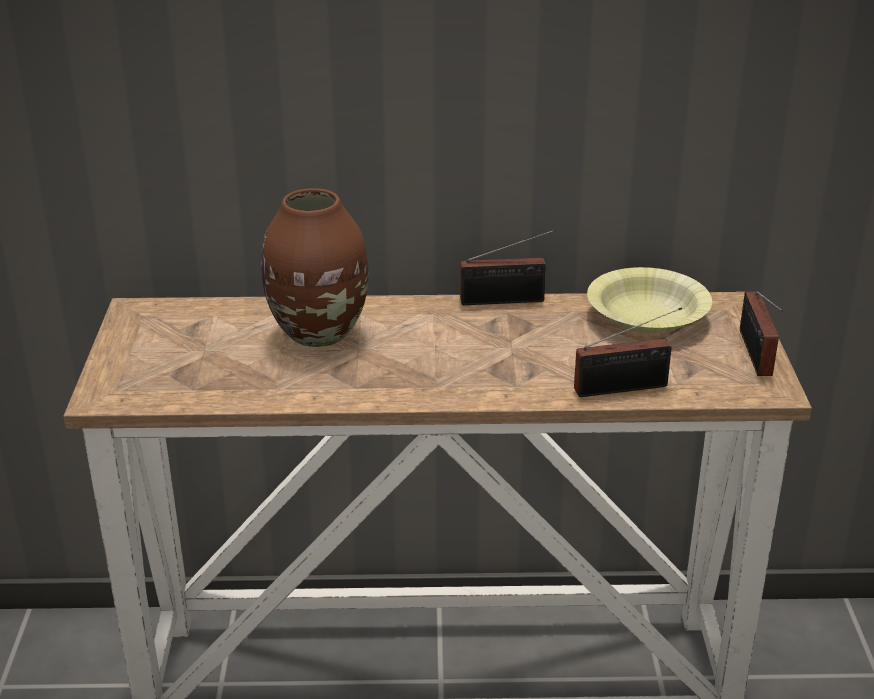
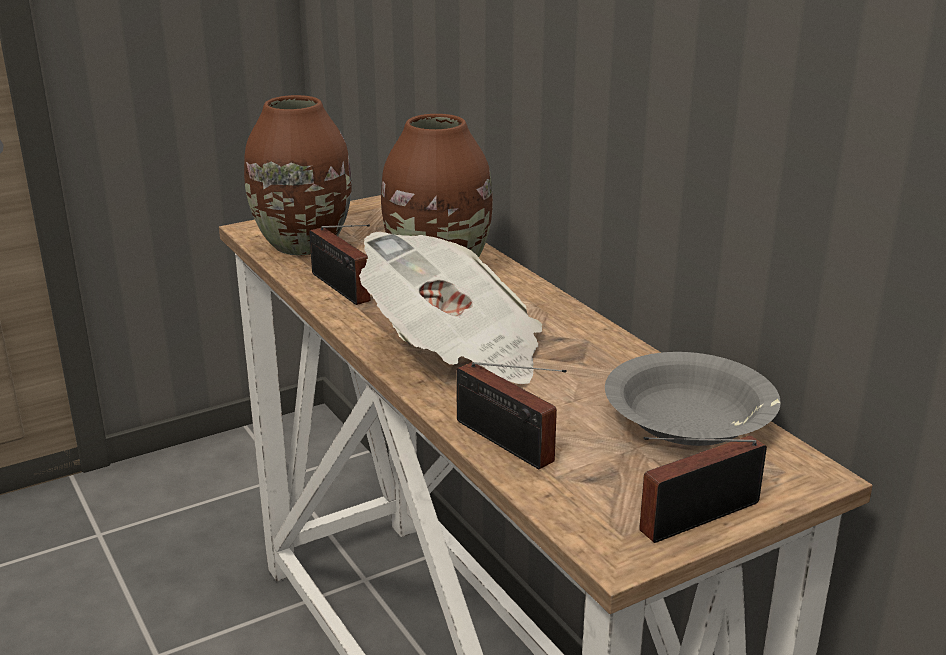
camera: 60 degrees right, 5 degrees down
radio [460,229,556,305] -> radio moved to [309,224,371,305]
yellow bowl [587,267,712,334] -> grey bowl [605,352,781,446]
none -> brown vase [244,95,352,255]
none -> newspaper [359,232,542,384]

